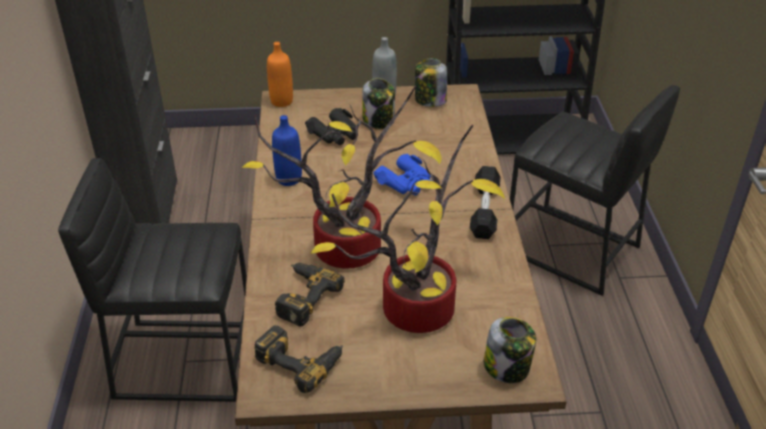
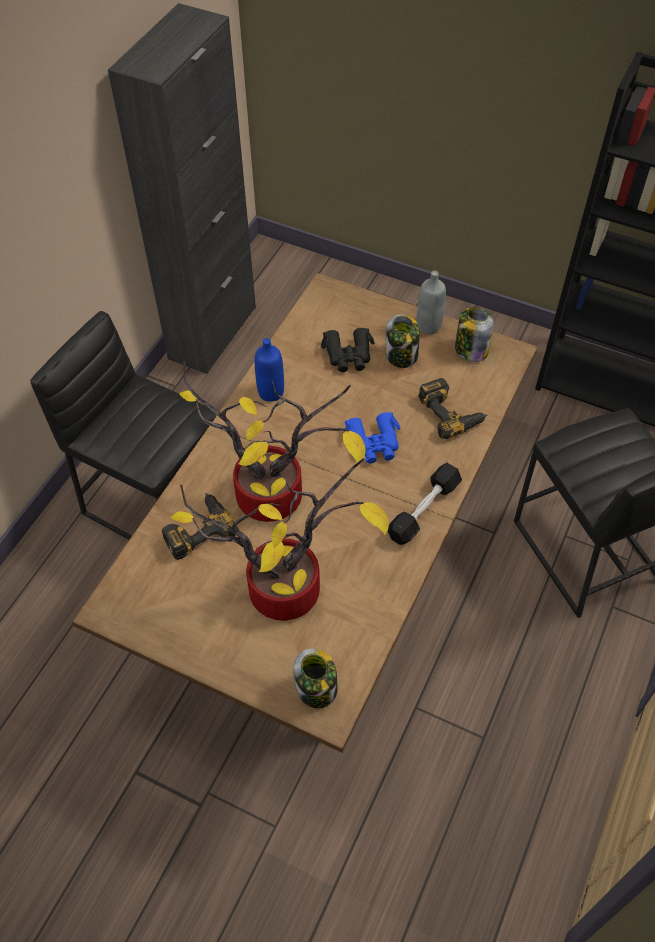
camera: 30 degrees right, 15 degrees up
power drill [254,325,343,393] -> power drill moved to [418,378,488,439]
orange bottle [267,42,293,107] -> none

